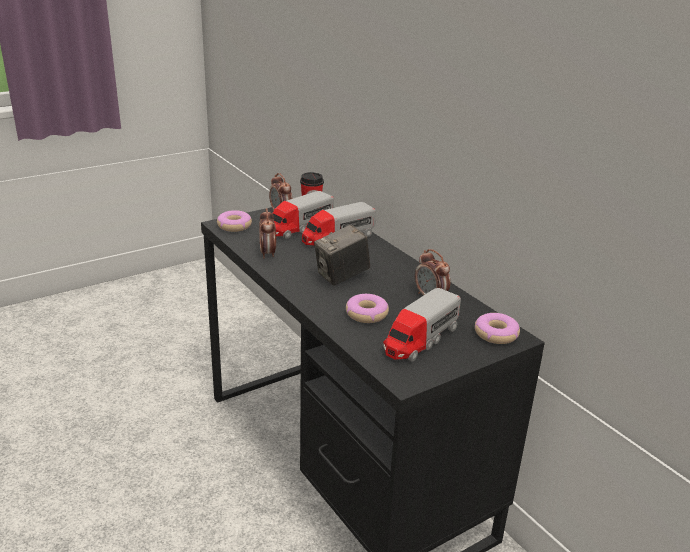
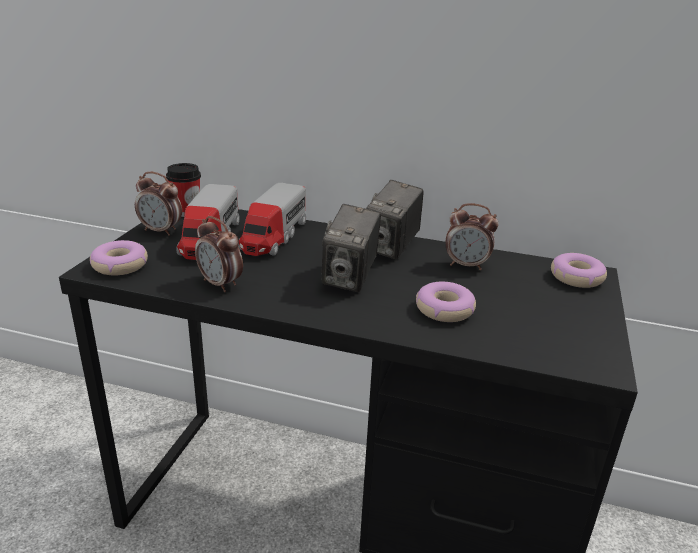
camera: 40 degrees left, 0 degrees up
toy truck [383,288,461,362] -> none
none -> camera [366,180,424,259]

